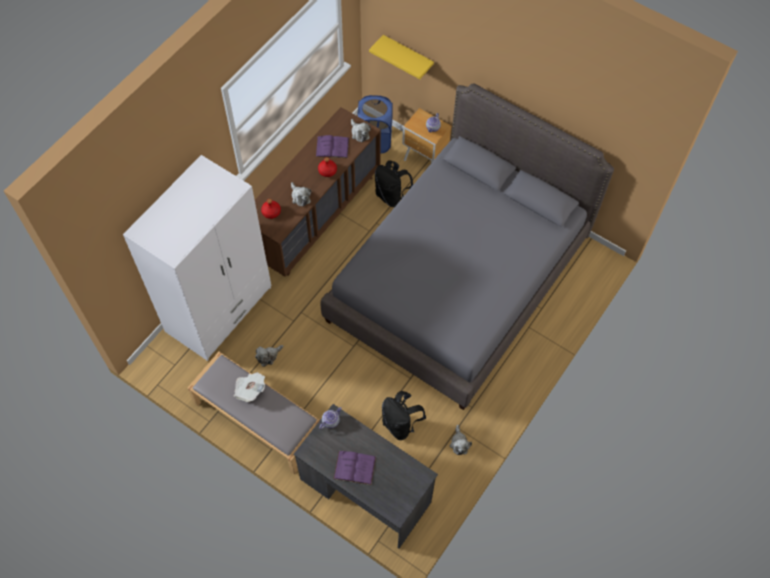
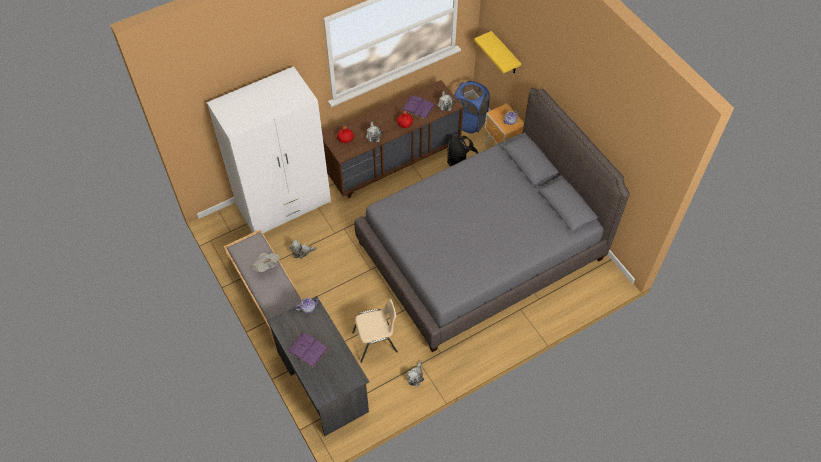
camera: 25 degrees right, 5 degrees down
black backpack [382,391,426,440] -> beige chair [352,299,398,363]

